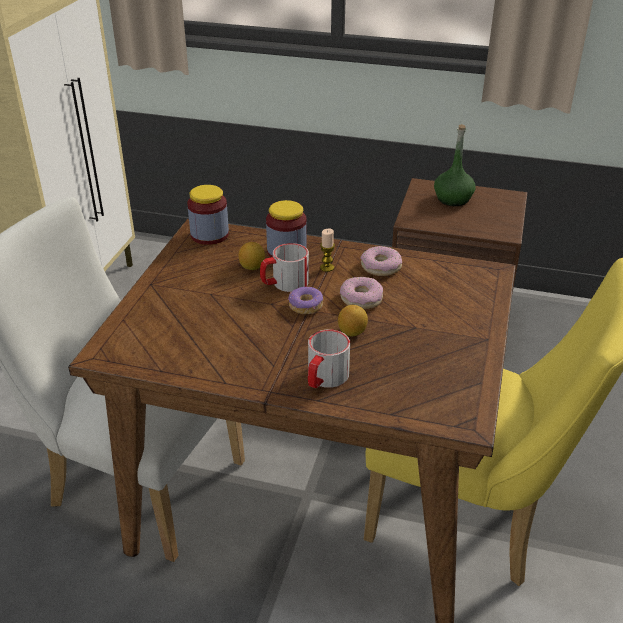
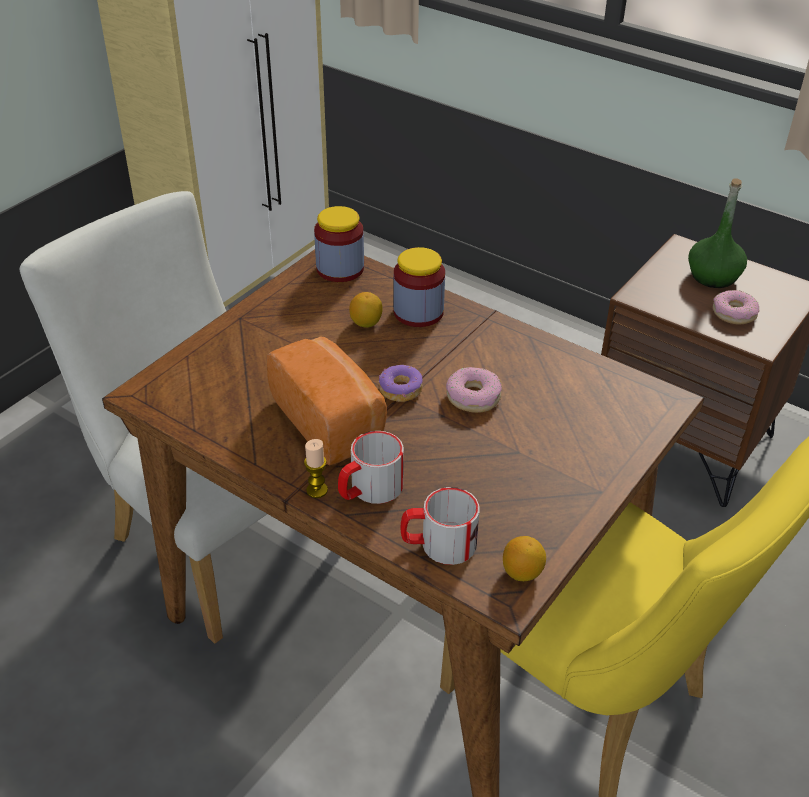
camera: 20 degrees right, 5 degrees up
mug [260,243,309,292] -> mug moved to [401,487,480,565]
candle [320,229,335,272] -> candle moved to [304,439,328,498]
lemon [338,305,368,336] -> lemon moved to [503,536,546,581]
donut [360,246,402,276] -> donut moved to [713,290,759,324]
none -> bread [267,336,387,466]

